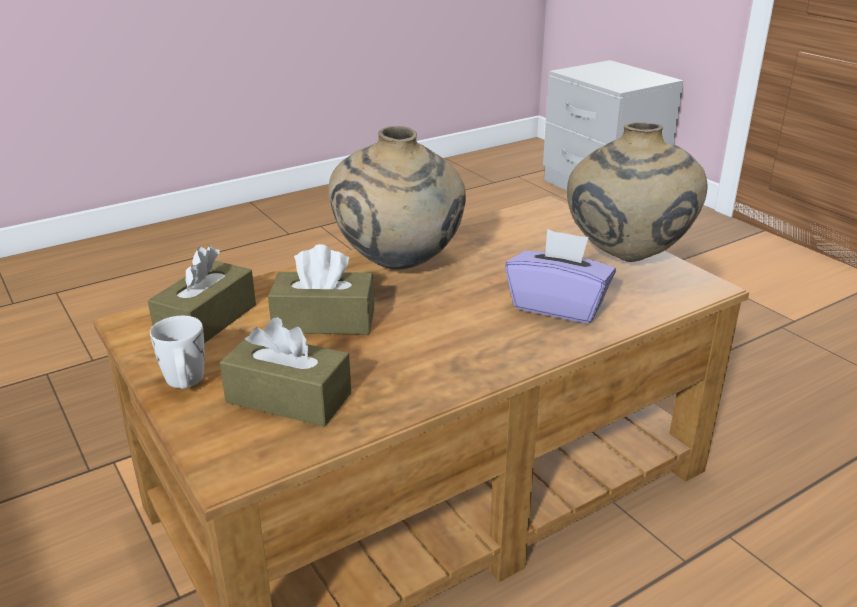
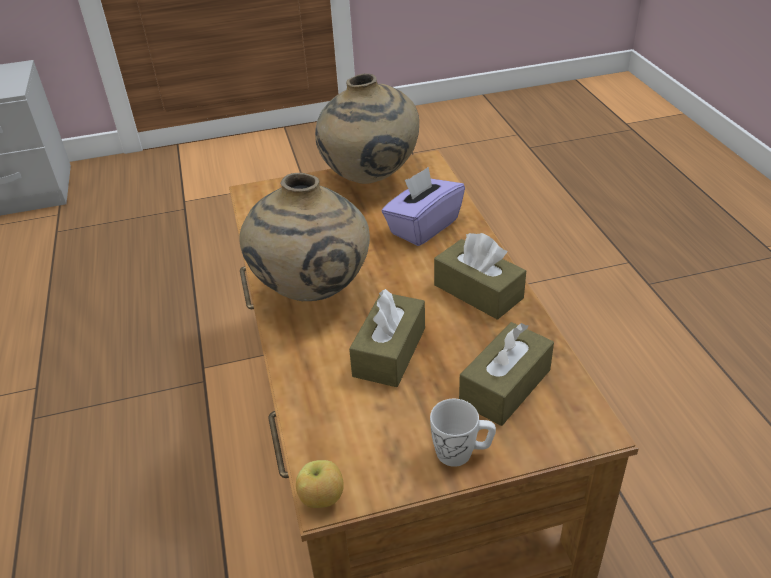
camera: 70 degrees left, 10 degrees up
brown tissue box [148,246,256,343] -> brown tissue box moved to [434,233,526,320]
none -> apple [296,460,344,508]

